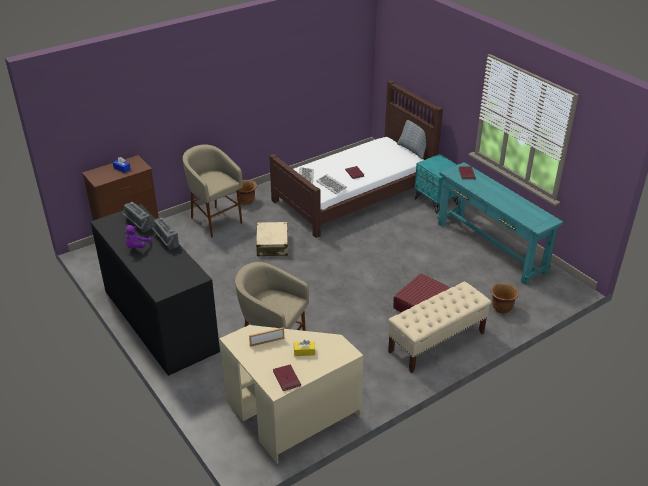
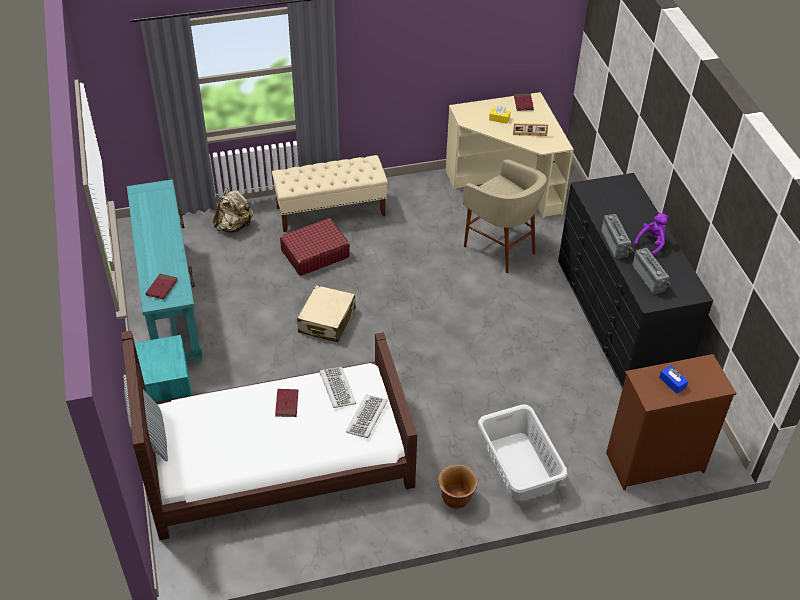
camera: 160 degrees left, 10 degrees up
beige stool [183,144,243,237] -> grey laundry basket [478,404,568,501]
beige suitcase [256,222,289,256] -> beige suitcase moved to [297,285,355,342]
brown planter [490,283,519,314] -> beige backpack [213,188,253,233]

